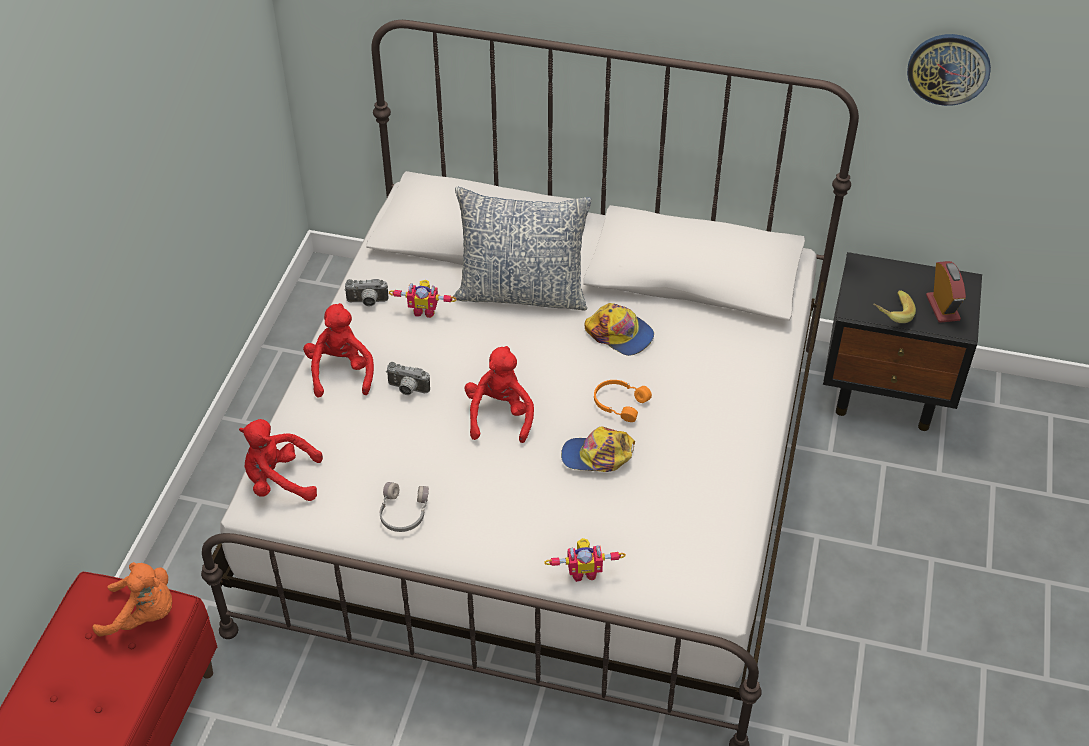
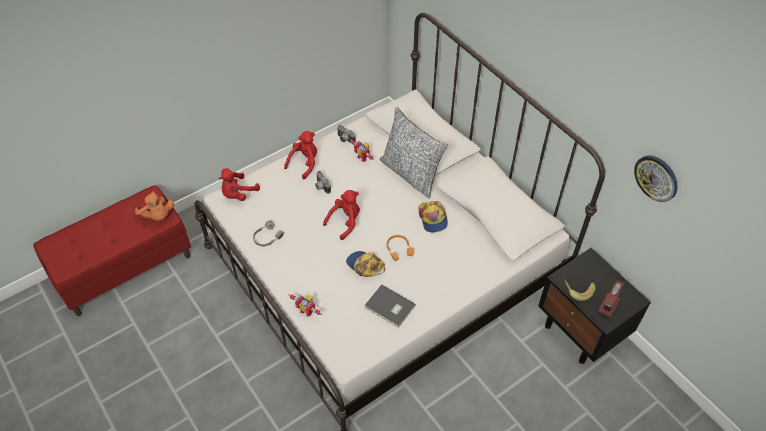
camera: 40 degrees right, 5 degrees up
red plush toy [239,419,323,501] -> red plush toy turned 90 degrees counterclockwise [219,168,260,201]
none -> grey book [365,284,416,328]

